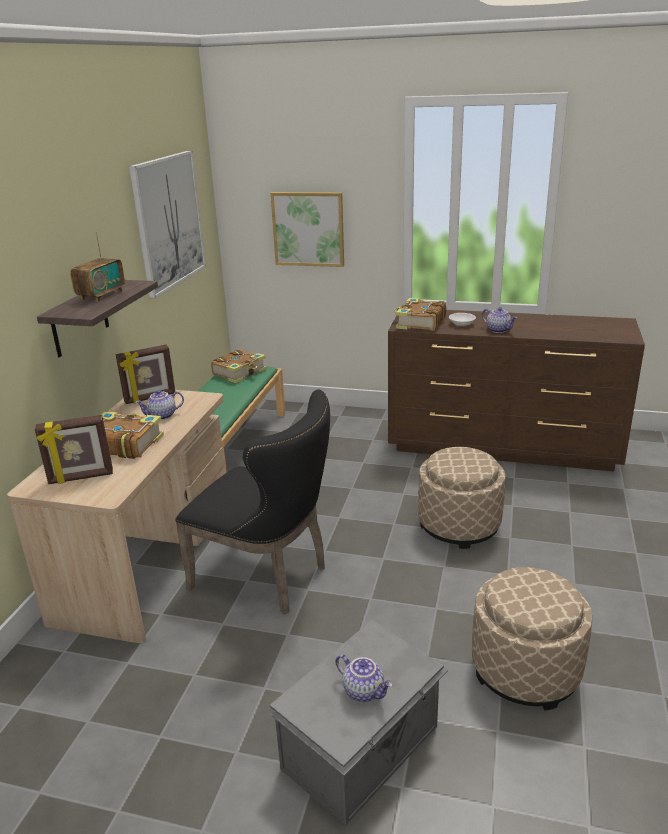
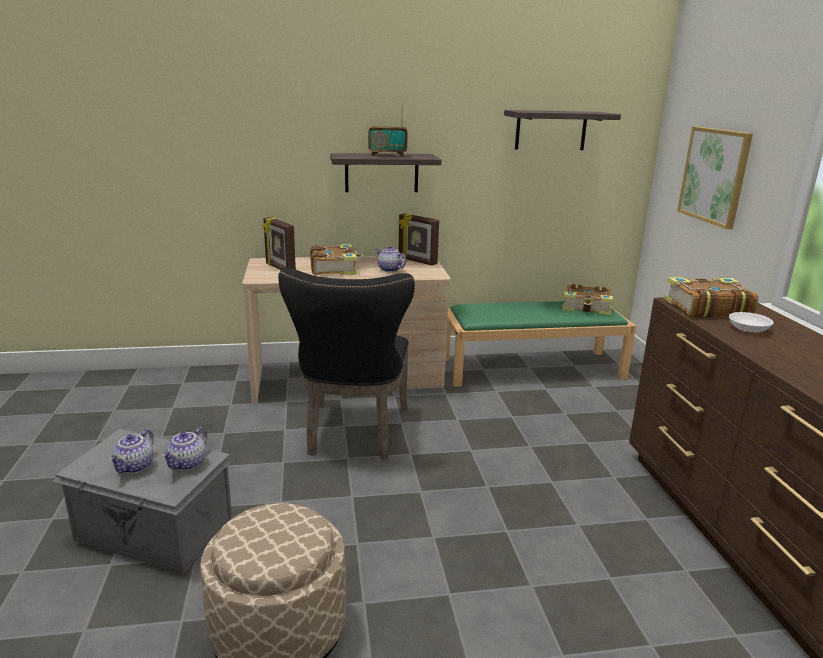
camera: 65 degrees right, 5 degrees down
picture [129,151,206,299] -> shelf [504,110,621,150]
beige ottoman [418,447,506,549] -> none
teapot [482,307,517,333] -> teapot moved to [161,427,207,471]

